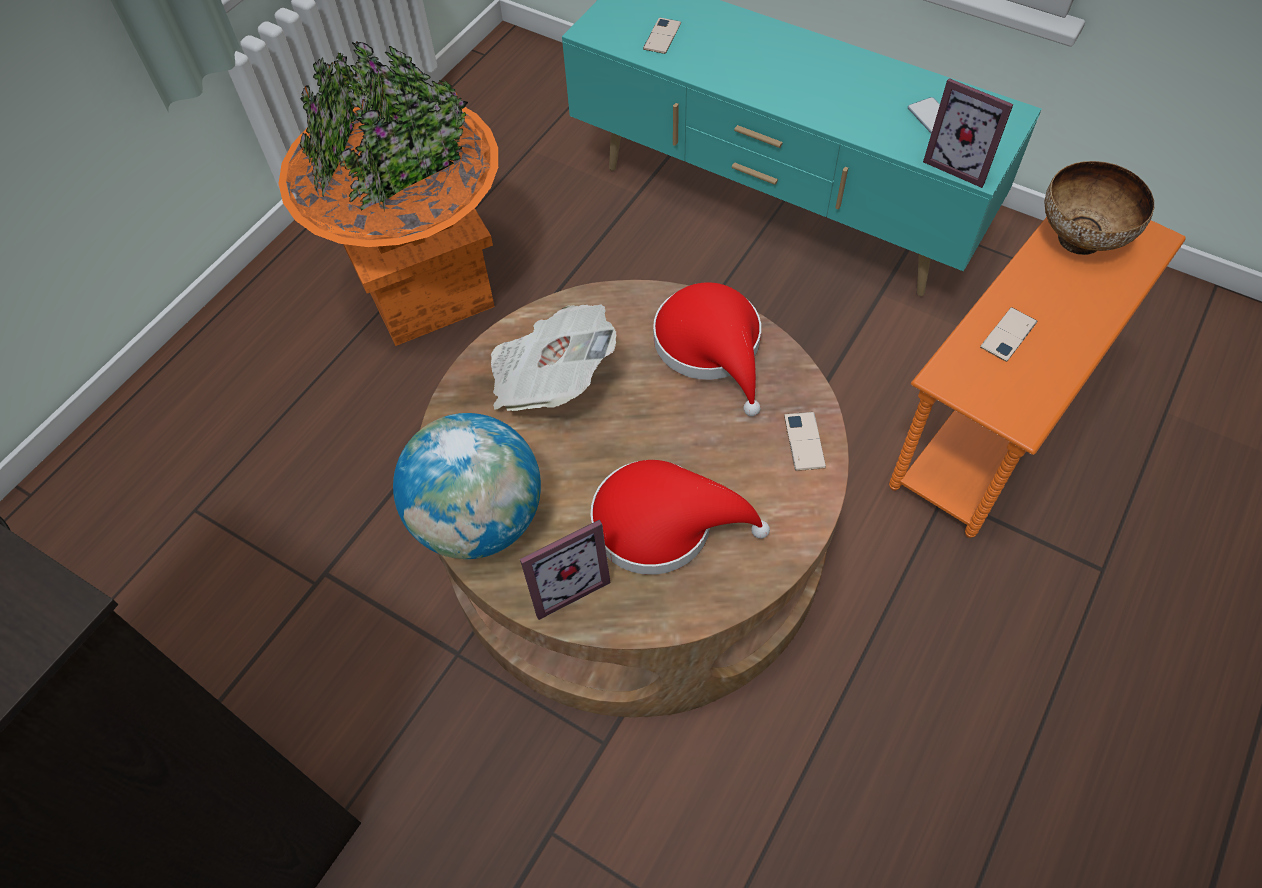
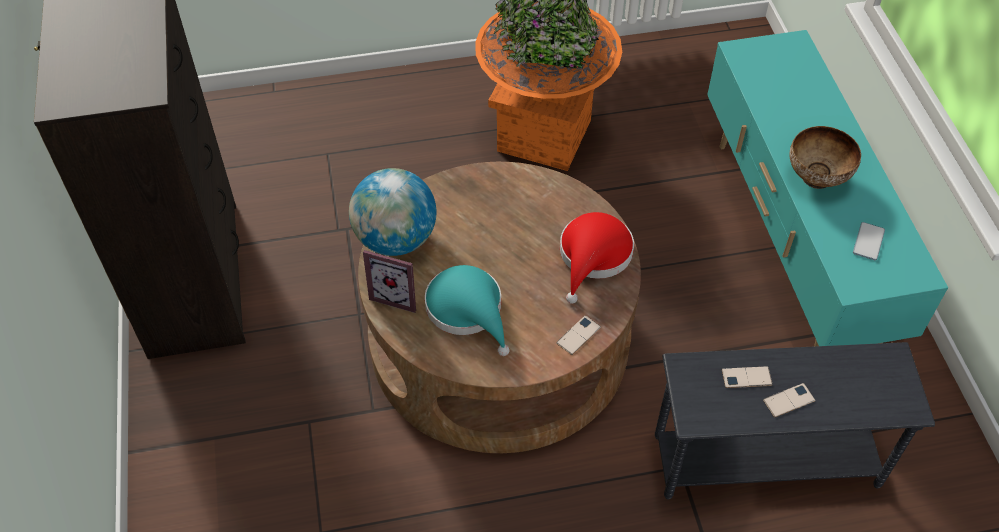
camera: 45 degrees right, 5 degrees down
newspaper [491,305,616,411] -> none
red hat [591,460,770,575] -> turquoise hat [425,265,510,356]
phone [643,17,681,54] -> phone moved to [763,383,816,417]
orange side table [889,217,1186,538] -> grey side table [655,342,935,499]
picture frame [923,78,1013,188] -> none
bowl [1044,161,1154,255] -> bowl moved to [789,126,861,189]

